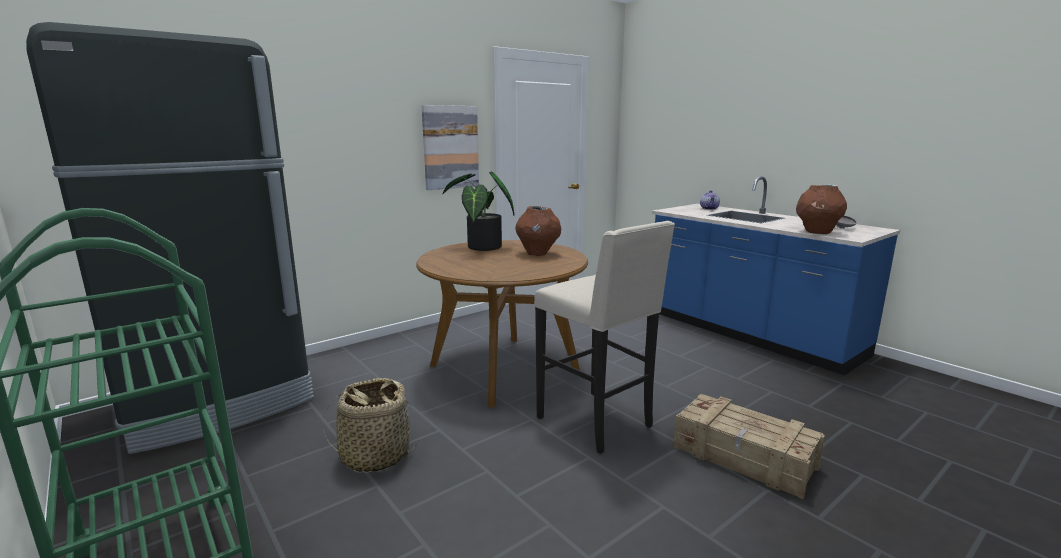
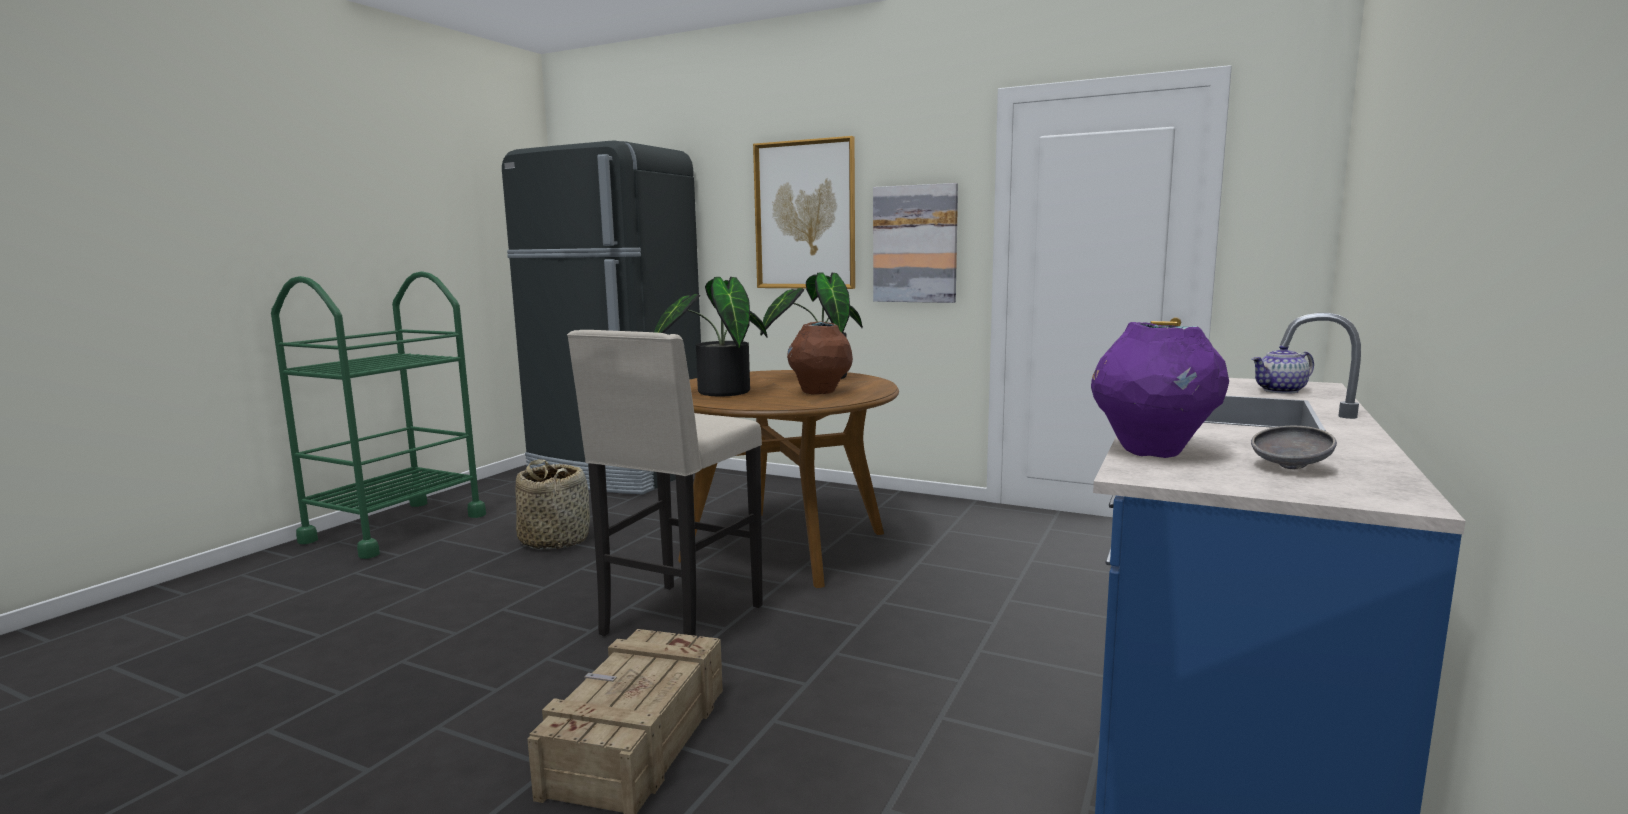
camera: 65 degrees right, 5 degrees down
brown vase [796,185,847,234] -> purple vase [1091,322,1229,458]
none -> potted plant [654,277,768,396]
none -> picture [753,136,855,289]

